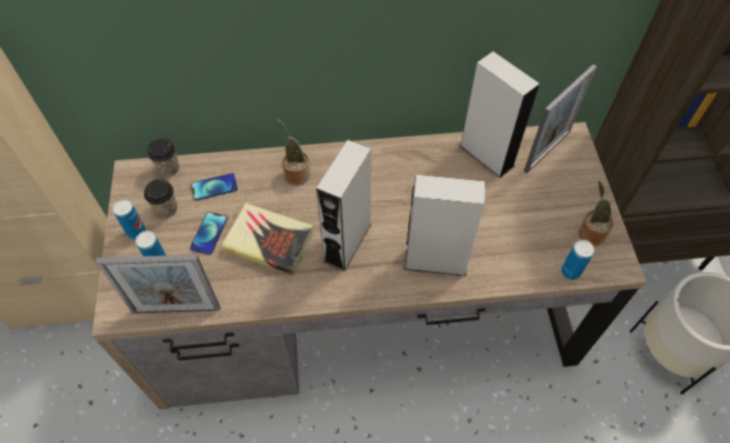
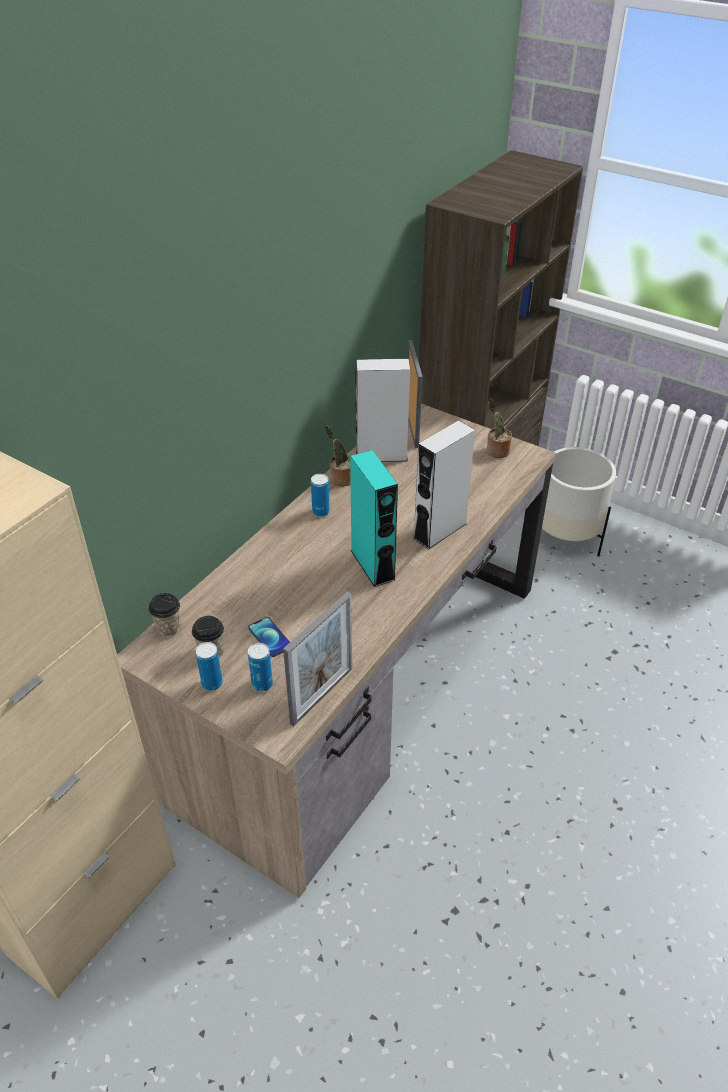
camera: 50 degrees left, 15 degrees down
phone [191,173,238,201] -> none
book [221,203,313,275] -> none
potted plant [277,119,311,185] -> potted plant moved to [325,425,351,486]
grey speaker [316,139,371,271] -> turquoise speaker [350,450,398,587]
can [561,240,595,280] -> can moved to [311,474,330,517]

